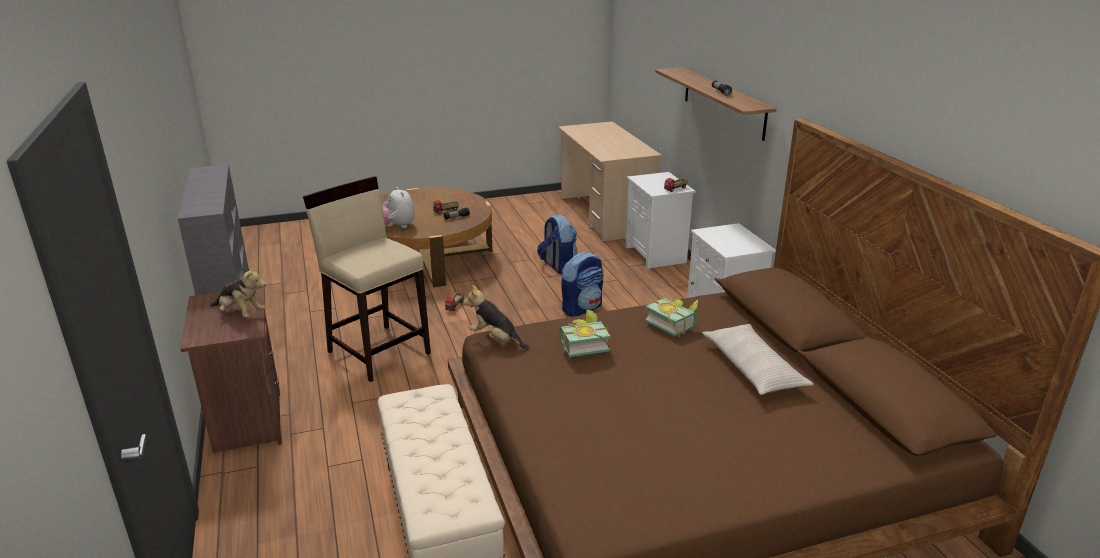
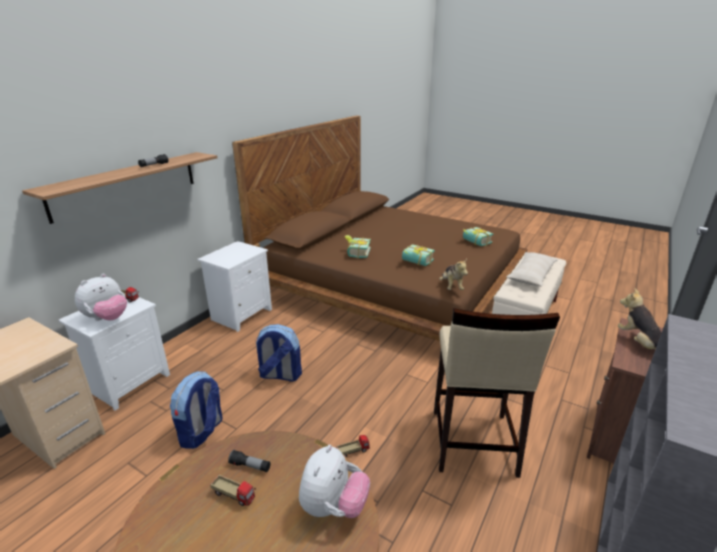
camera: 130 degrees left, 0 degrees up
beige pillow [702,324,814,395] -> beige pillow moved to [506,252,558,286]
none -> plush toy [75,274,127,321]
none -> book [463,227,493,246]

